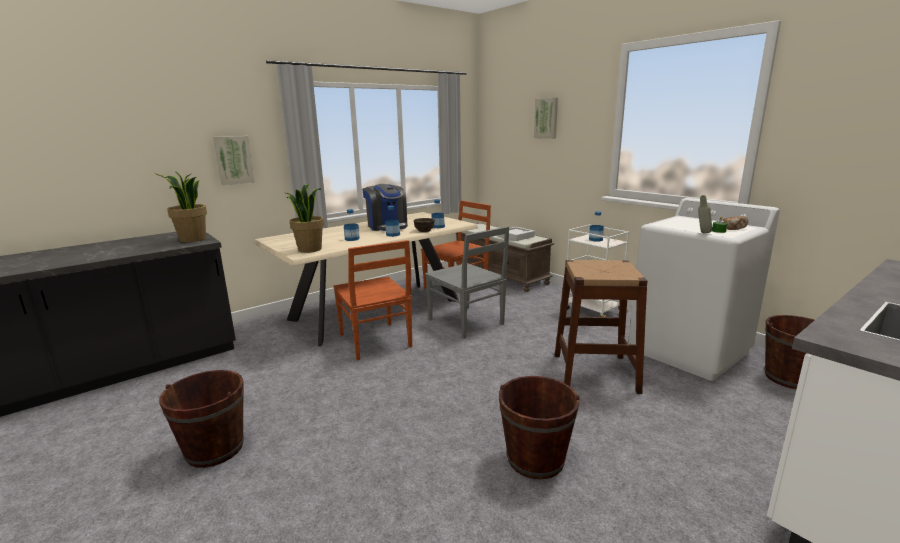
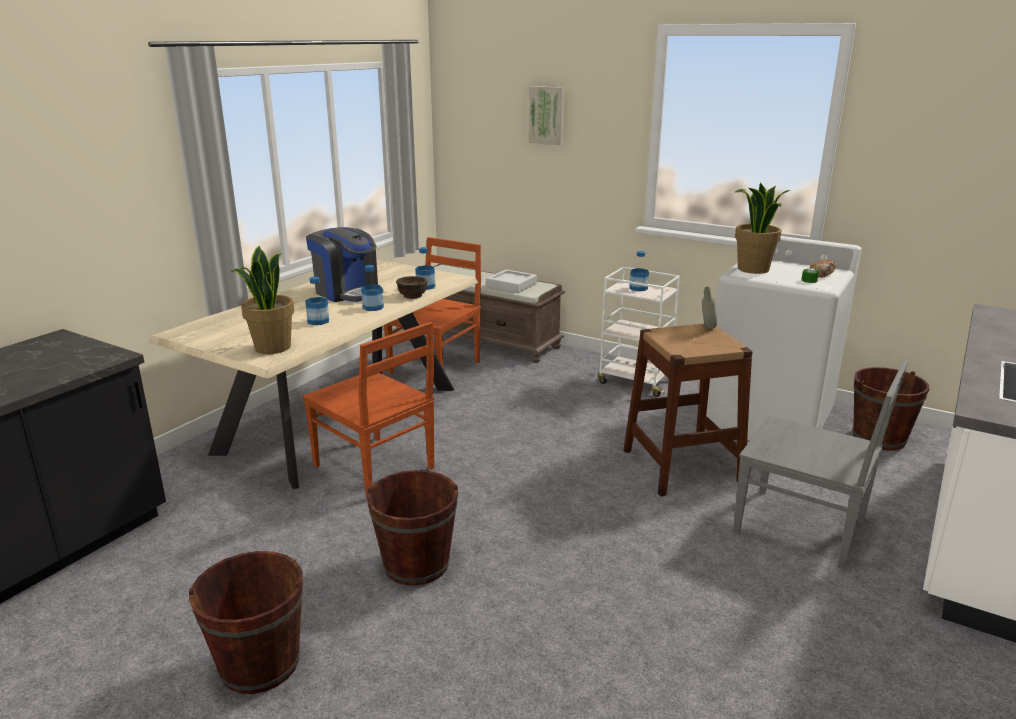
camera: 20 degrees left, 5 degrees up
potted plant [157,171,207,242] -> potted plant moved to [735,183,790,274]
picture [213,136,255,185] -> none
grey chair [425,226,509,339] -> grey chair moved to [733,360,908,570]
brown bucket [499,376,580,479] -> brown bucket moved to [367,470,458,586]
grey bottle [698,195,712,234] -> grey bottle moved to [702,287,717,329]

